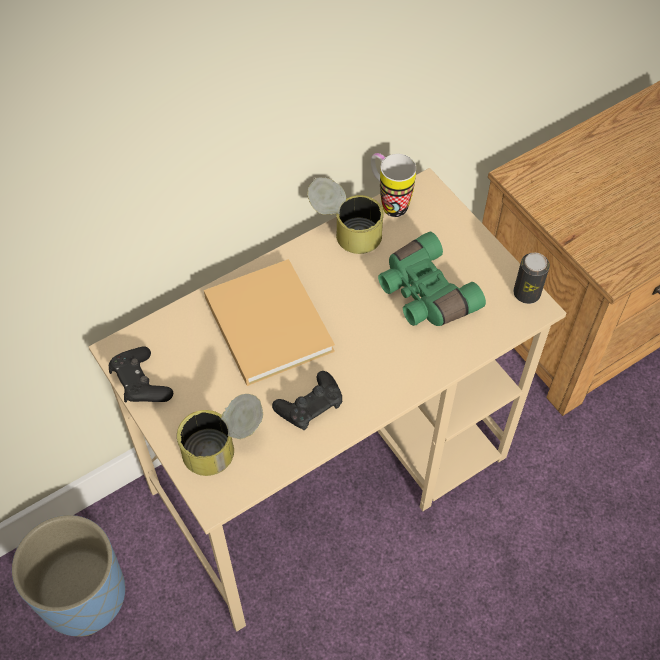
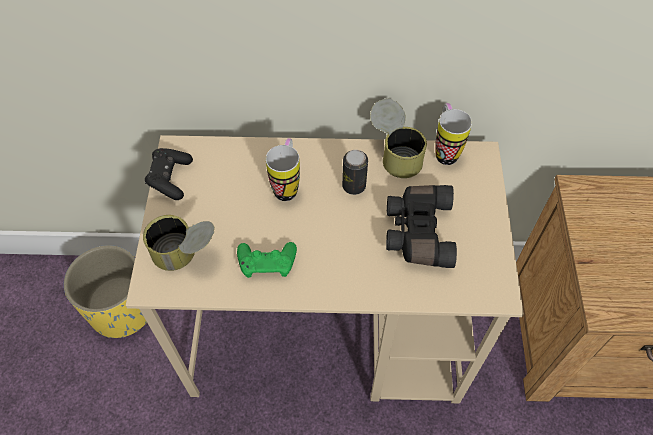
camera: 35 degrees right, 0 degrees up
blue planter [12,515,125,637] -> yellow planter [64,245,147,338]
beige book [204,259,335,386] -> mug [266,138,300,201]
black game controller [272,371,342,430] -> green game controller [237,242,297,278]
green binoculars [378,232,486,326] -> black binoculars [386,185,457,268]
can [513,253,550,304] -> can moved to [342,150,368,195]

